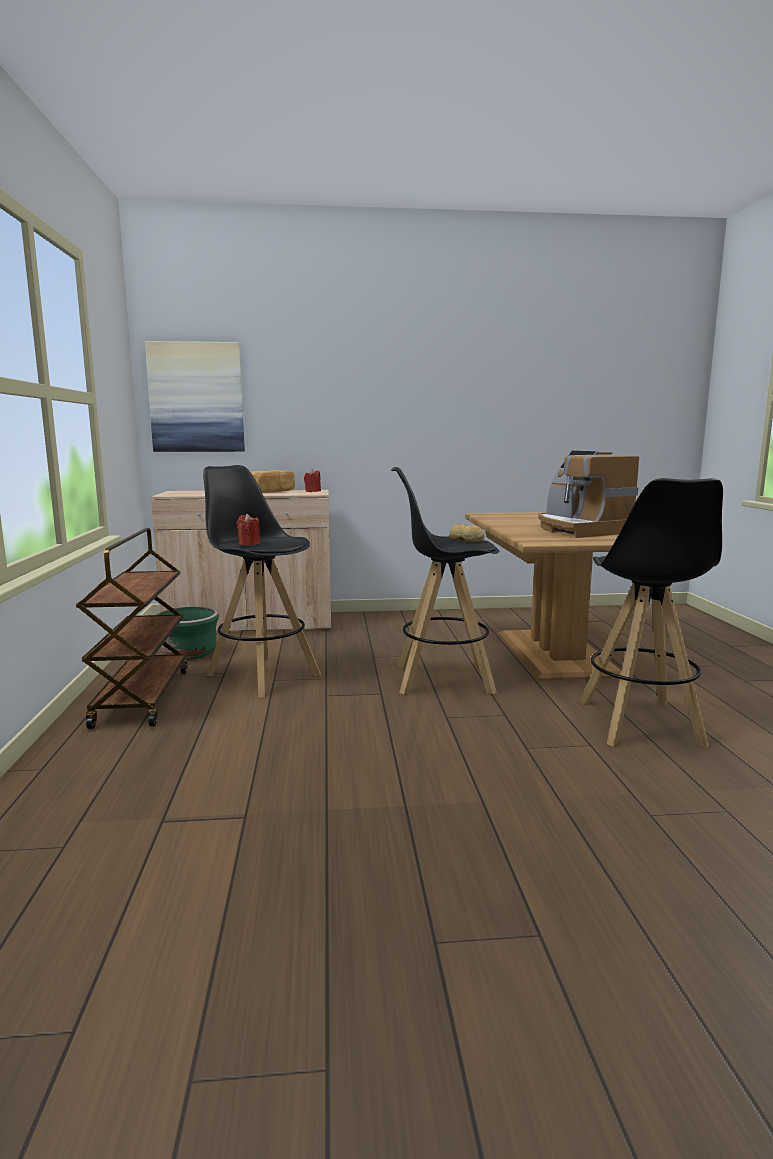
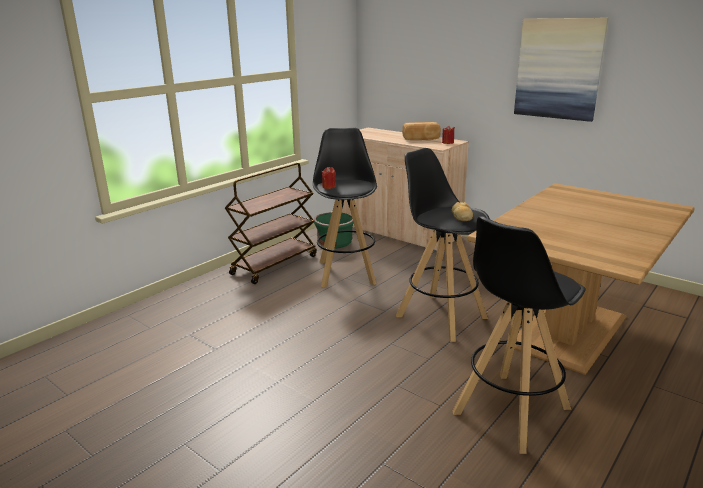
camera: 45 degrees right, 10 degrees up
picture [145,341,245,452] -> picture moved to [514,18,609,122]
coffee machine [538,451,639,538] -> none

